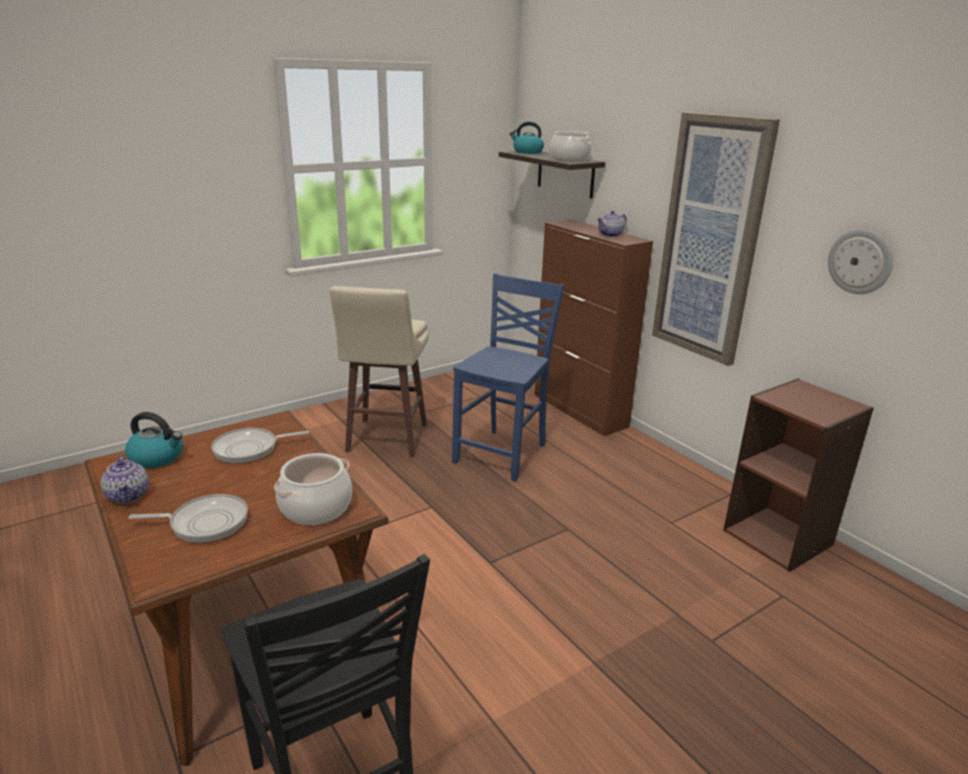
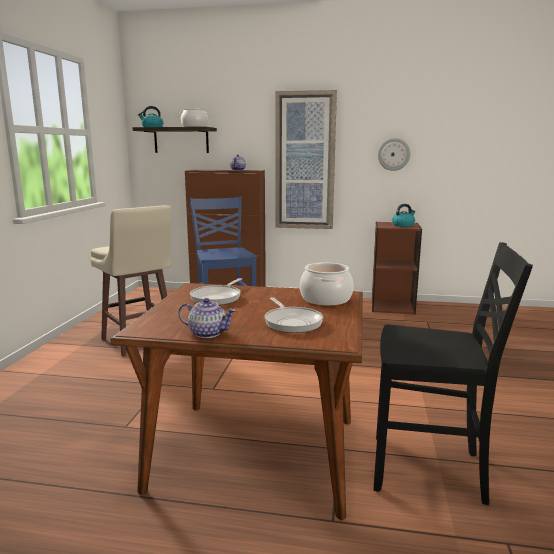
camera: 45 degrees left, 10 degrees down
kettle [125,412,183,468] -> kettle moved to [392,204,415,227]
frying pan [128,494,248,543] -> frying pan turned 120 degrees clockwise [264,297,323,333]

